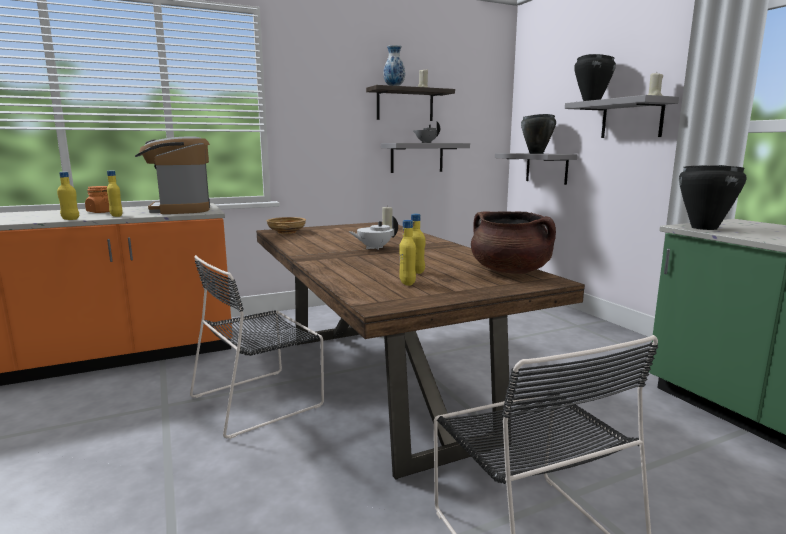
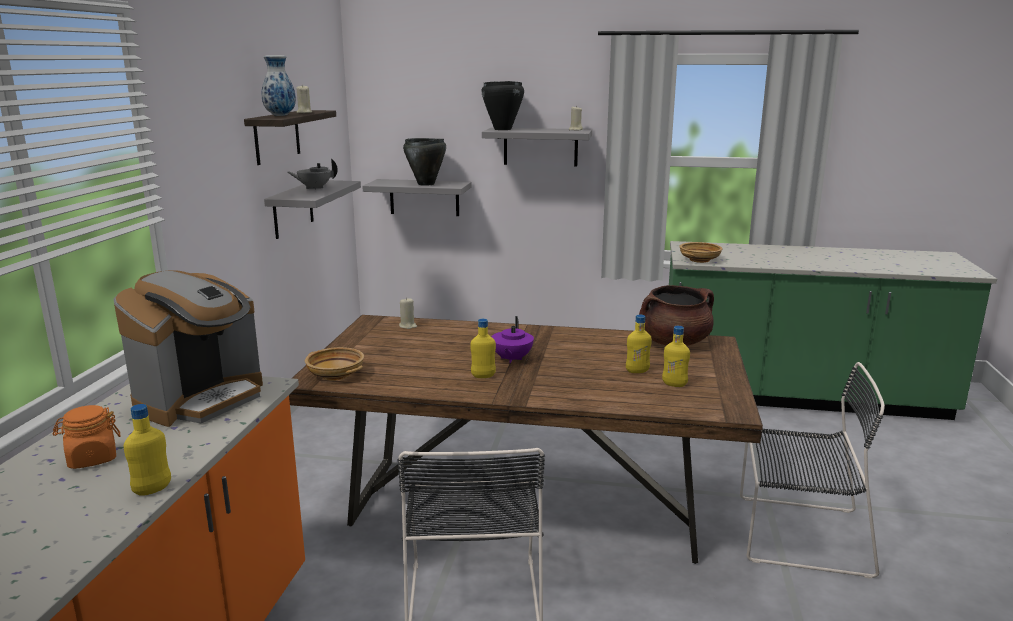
camera: 55 degrees left, 5 degrees up
yellow bottle [107,171,123,217] -> yellow bottle moved to [470,319,496,378]
coffee machine [135,136,210,214] -> coffee machine turned 75 degrees counterclockwise [113,270,263,427]
white teapot [349,216,398,250] -> purple teapot [491,316,534,363]
black cooking pot [679,165,747,230] -> beige bowl [679,242,723,263]

